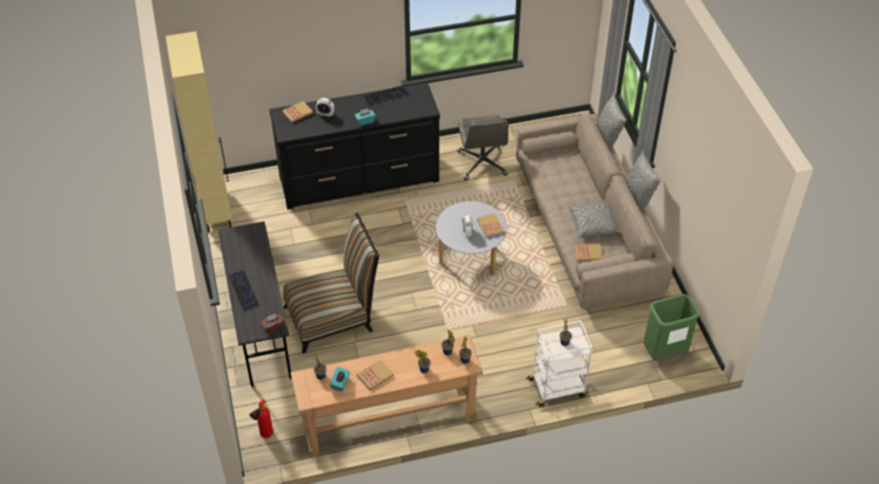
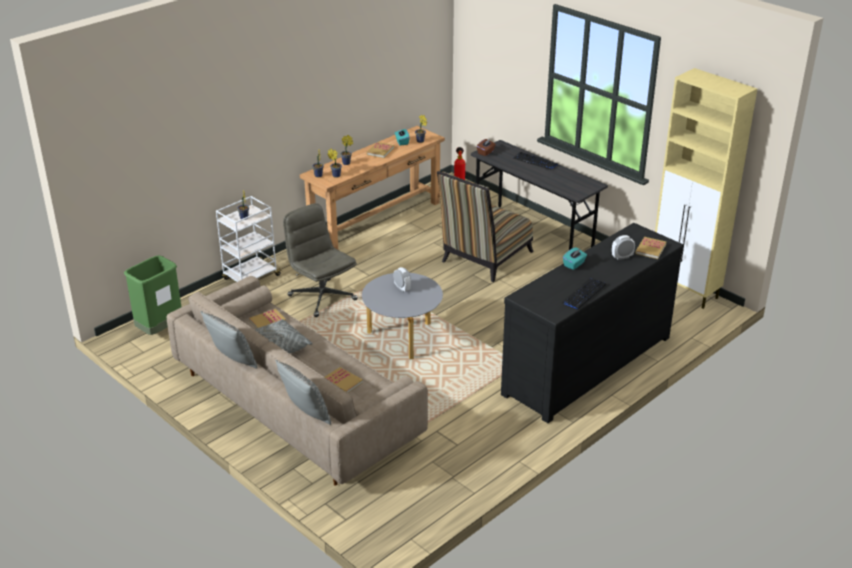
camera: 150 degrees right, 15 degrees down
grey office chair [457,115,509,180] -> grey office chair moved to [283,203,358,317]
book [477,213,504,238] -> book moved to [325,367,363,393]

